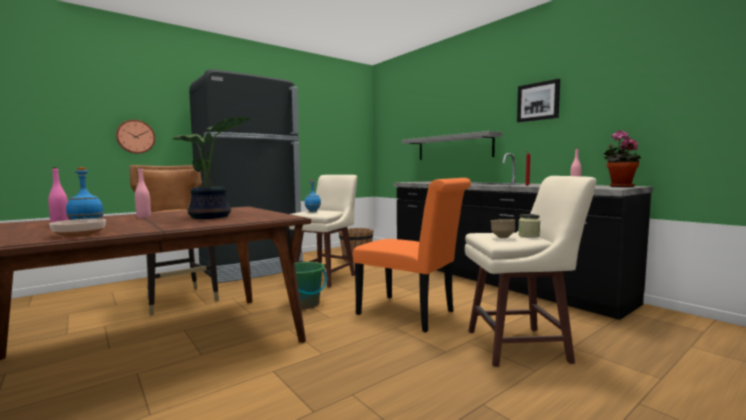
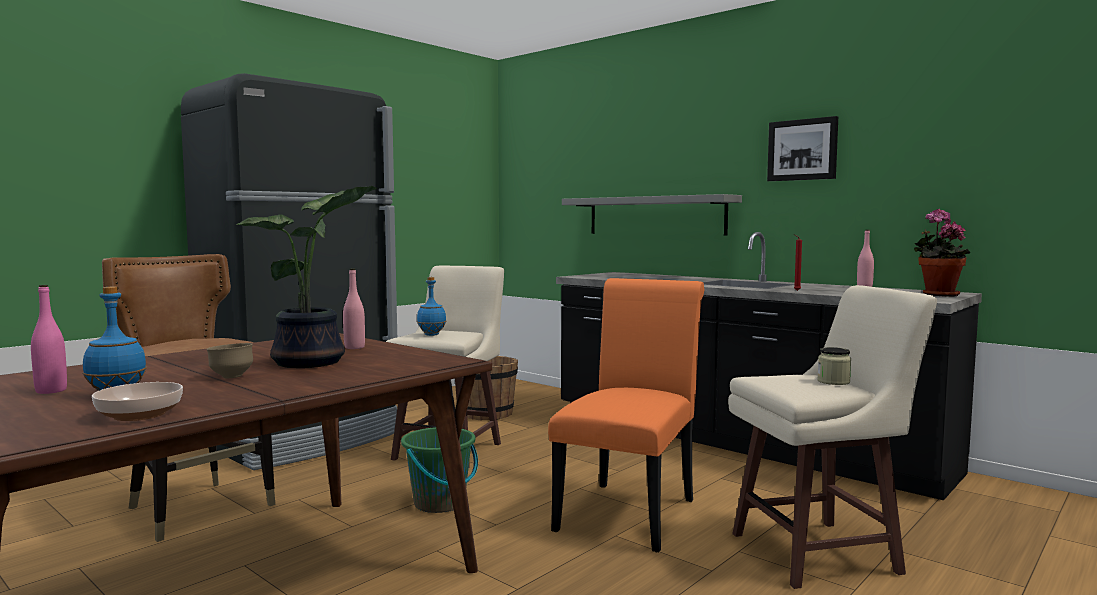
camera: 10 degrees left, 0 degrees up
wall clock [116,120,155,154] -> none
pink bottle [135,167,151,218] -> pink bottle moved to [343,268,365,349]
orange chair [353,178,471,333] -> orange chair turned 90 degrees counterclockwise [548,278,704,552]
brown bowl [491,219,515,238] -> brown bowl moved to [207,343,253,378]

